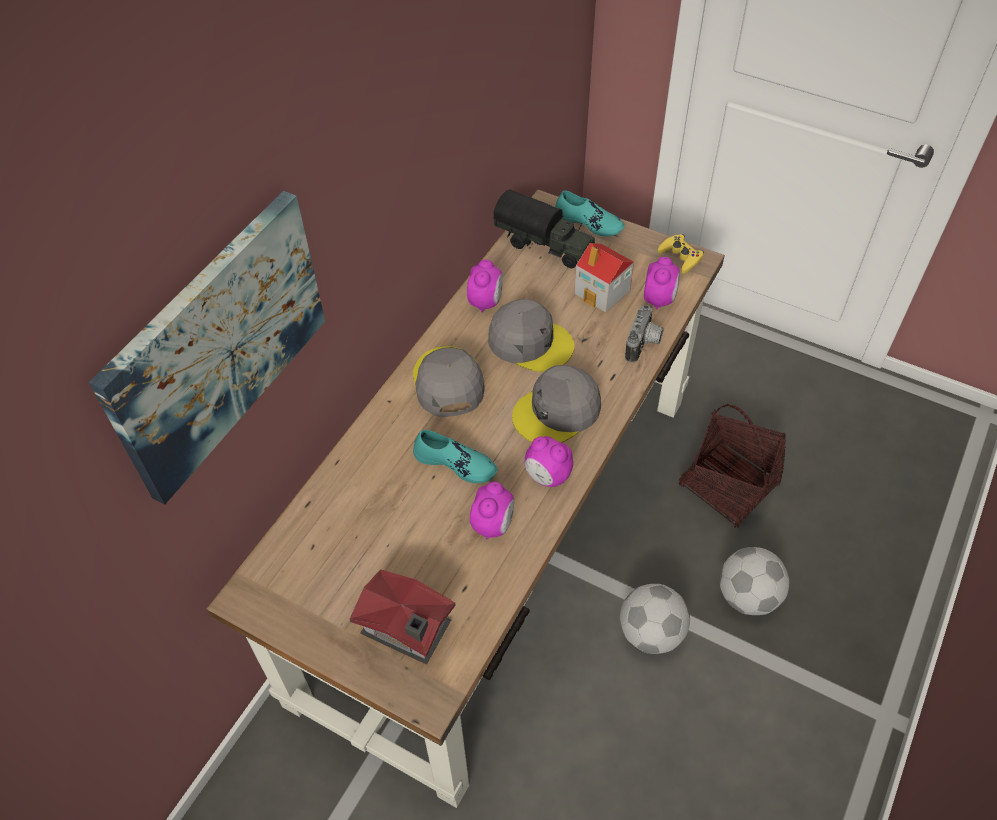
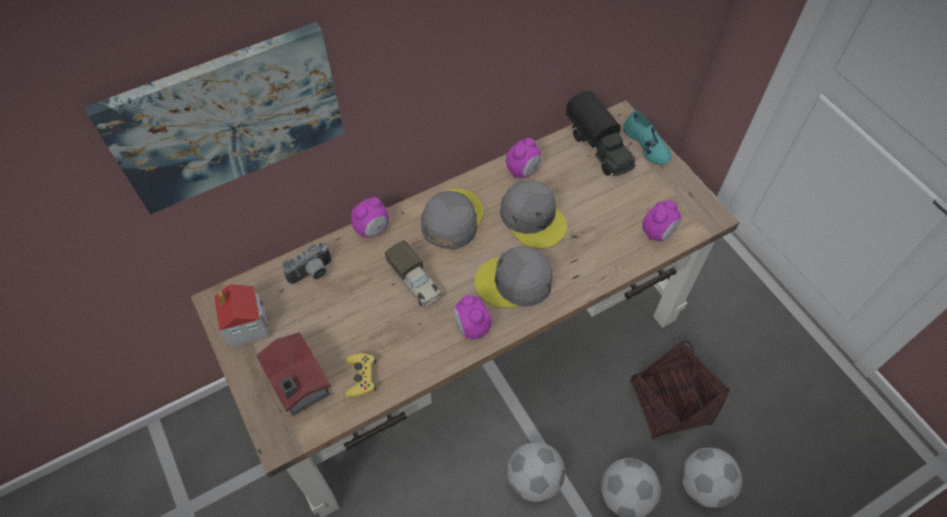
camera: 30 degrees right, 5 degrees up
turquoise shoe [413,430,498,483] -> toy truck [385,240,442,307]
alarm clock [470,482,514,539] -> alarm clock moved to [351,197,389,238]
toy house [574,243,634,313] -> toy house moved to [214,284,269,348]
camera [625,305,664,363] -> camera moved to [282,242,331,284]
yellow game controller [657,234,704,274] -> yellow game controller moved to [345,353,376,398]
none -> football [681,448,742,508]

